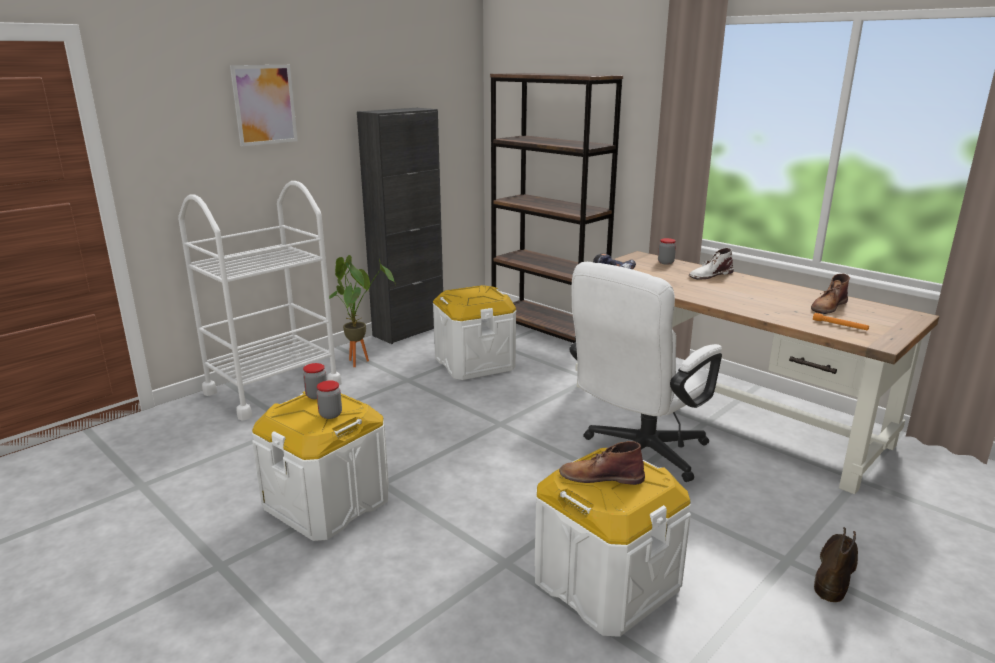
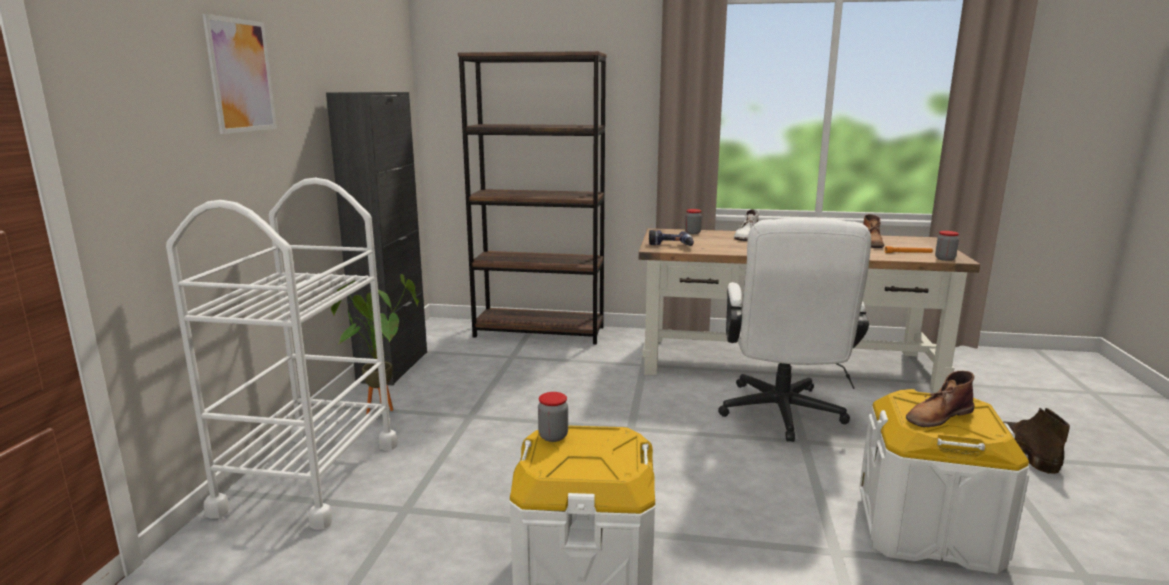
camera: 35 degrees left, 5 degrees down
jar [317,380,342,419] -> jar moved to [935,231,959,261]
white storage box [433,285,516,380] -> none

